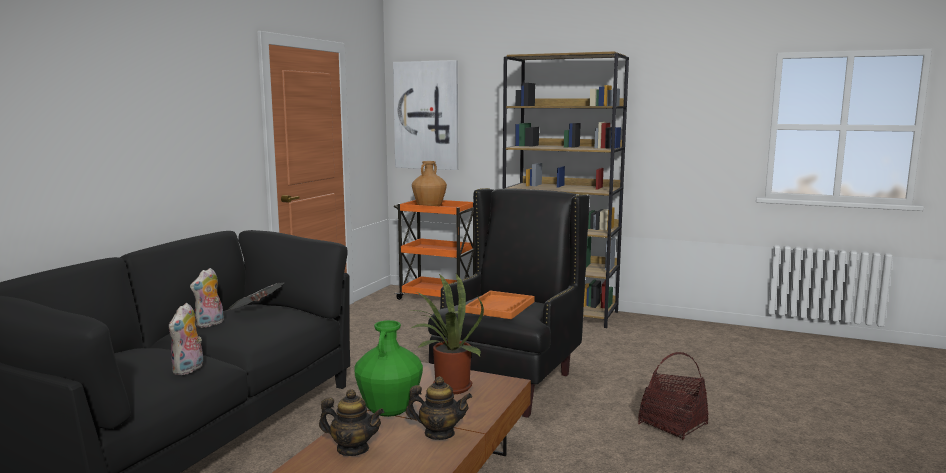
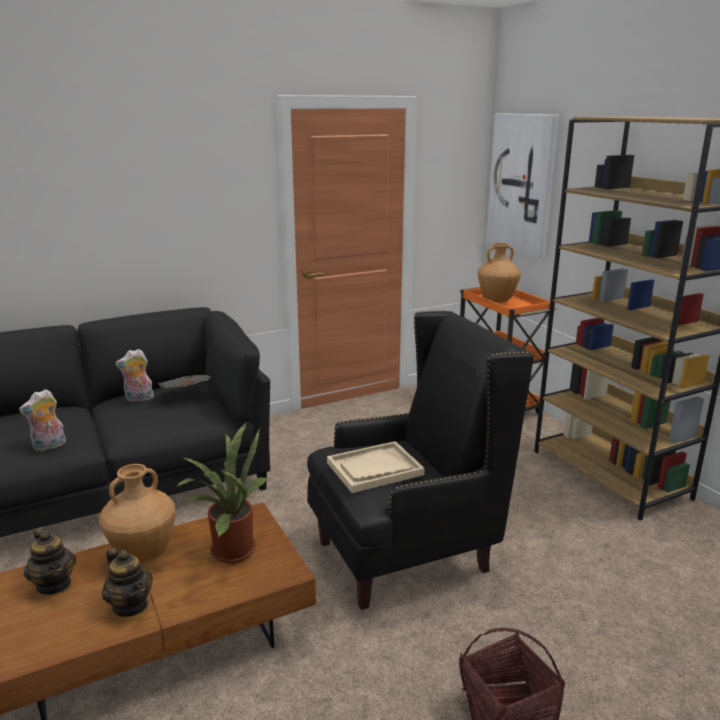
camera: 40 degrees right, 10 degrees up
green vase [354,320,423,417] -> brown vase [99,464,175,563]
orange tray [465,291,535,319] -> beige tray [327,441,425,493]

